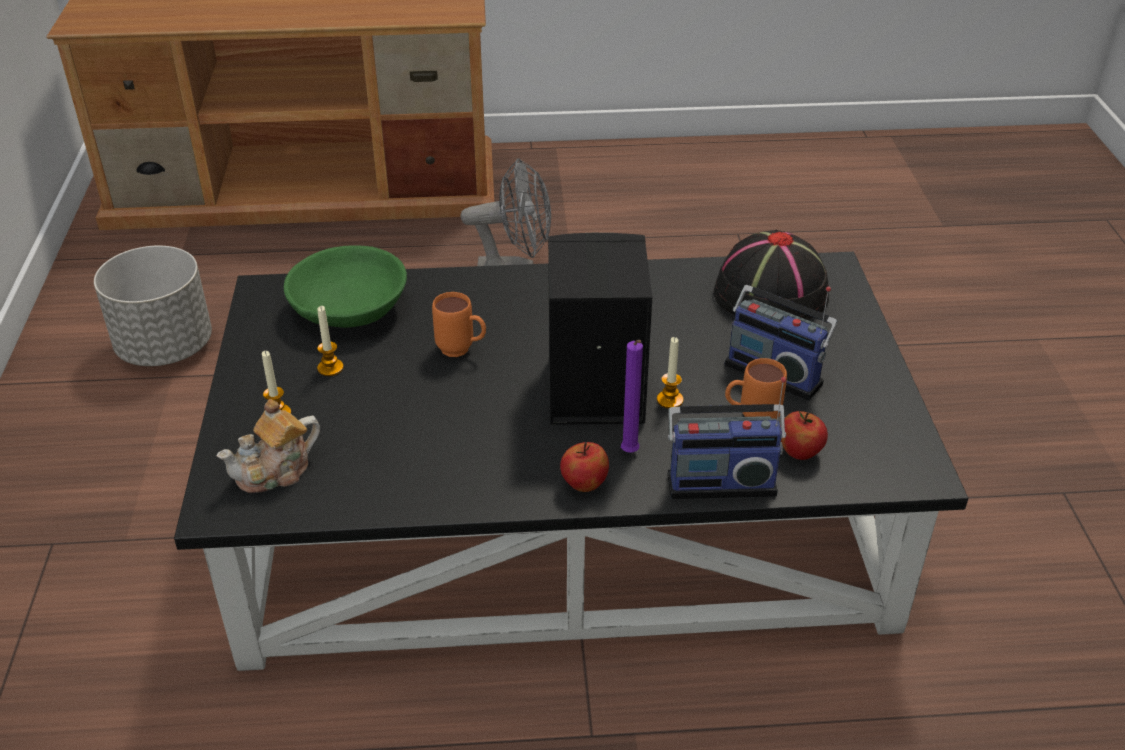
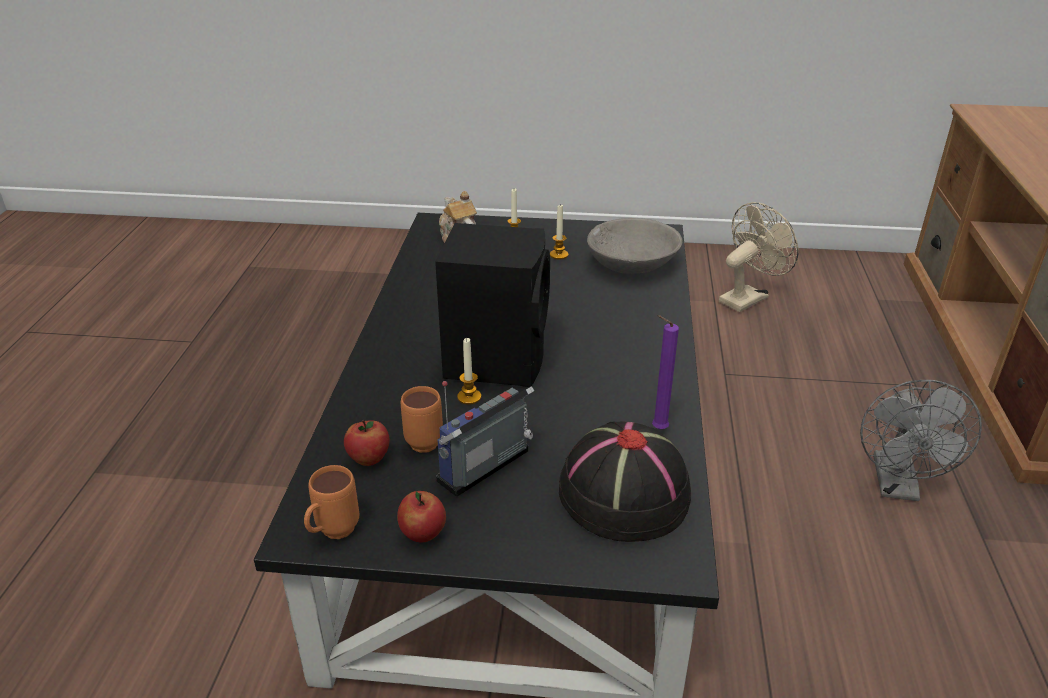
camera: 100 degrees right, 5 degrees down
grey planter [94,246,212,366] -> beige fan [719,202,799,312]
green bowl [284,245,407,328] -> grey bowl [587,218,683,274]
orange mug [432,292,486,357] -> orange mug moved to [304,465,359,539]
apple [560,442,609,492] -> apple moved to [397,491,446,542]
purple candle [621,340,643,453] -> purple candle moved to [652,315,679,429]
radio [667,377,786,499] -> none

